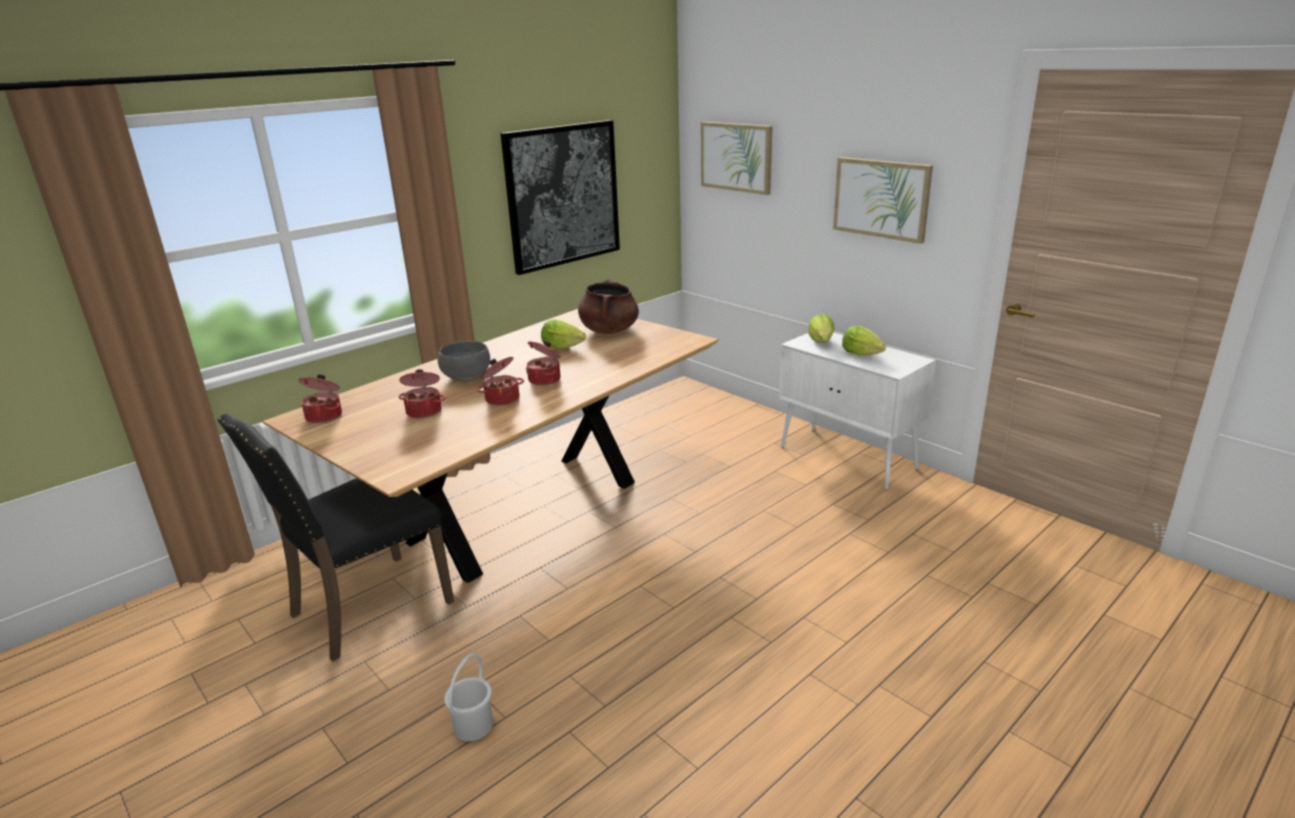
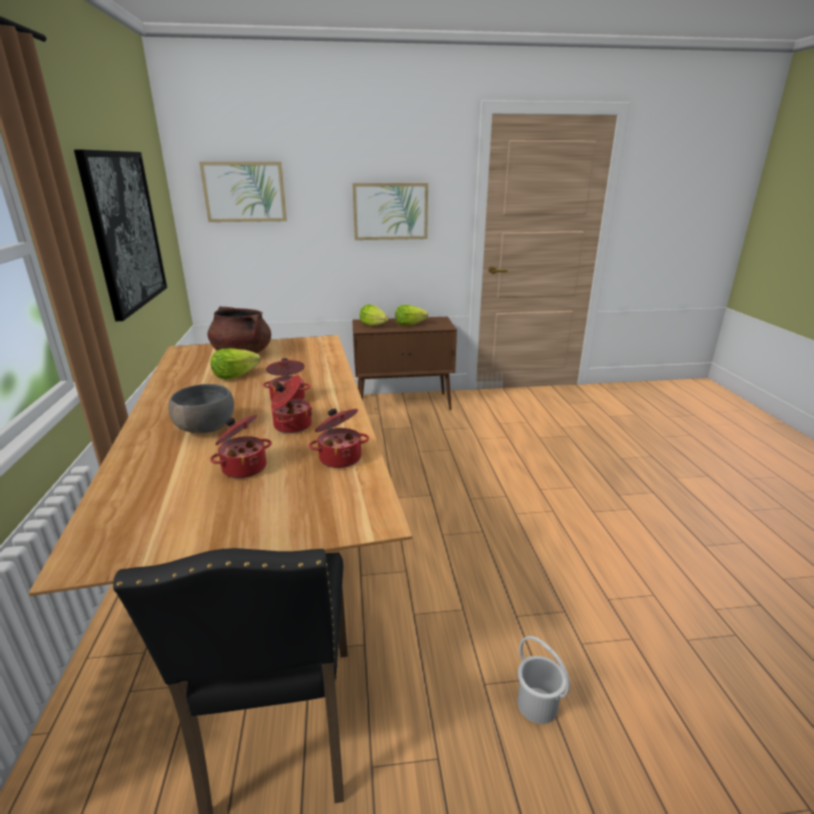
camera: 55 degrees left, 0 degrees up
cooking pot [298,374,342,423] -> cooking pot moved to [309,408,369,468]
white cabinet [779,332,936,490] -> brown cabinet [352,317,457,410]

